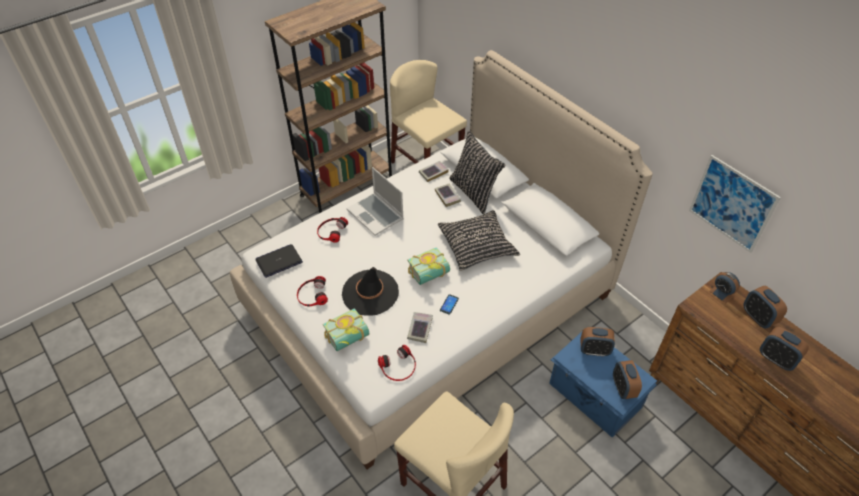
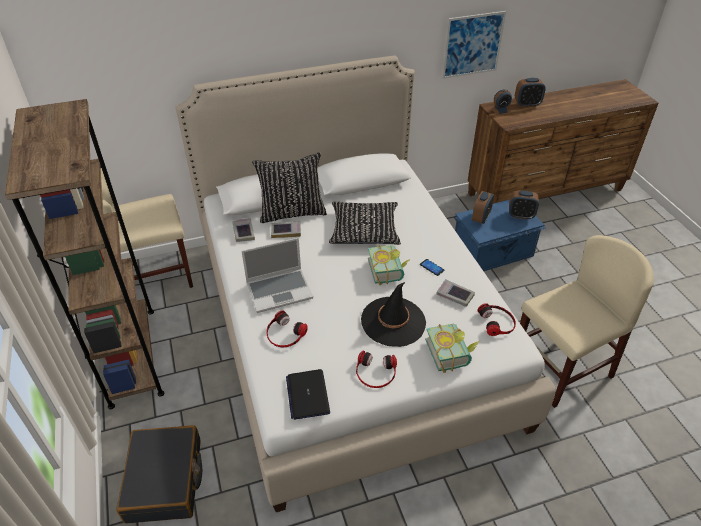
camera: 70 degrees left, 5 degrees down
alarm clock [760,327,809,371] -> none
none -> black suitcase [116,425,202,524]

